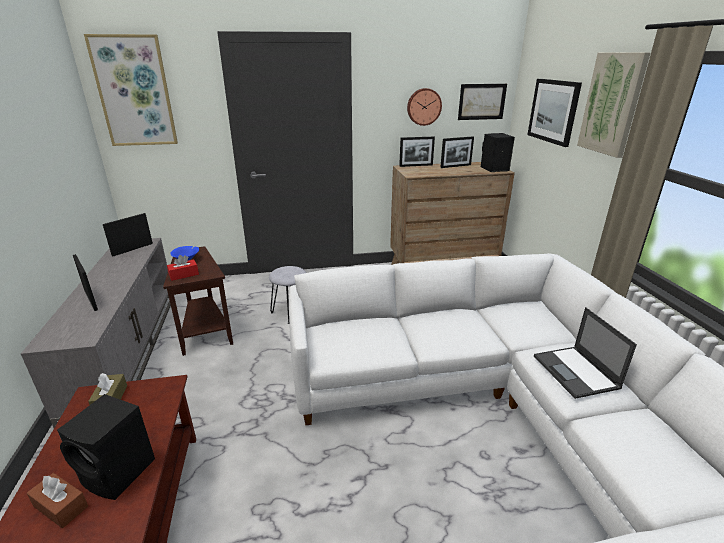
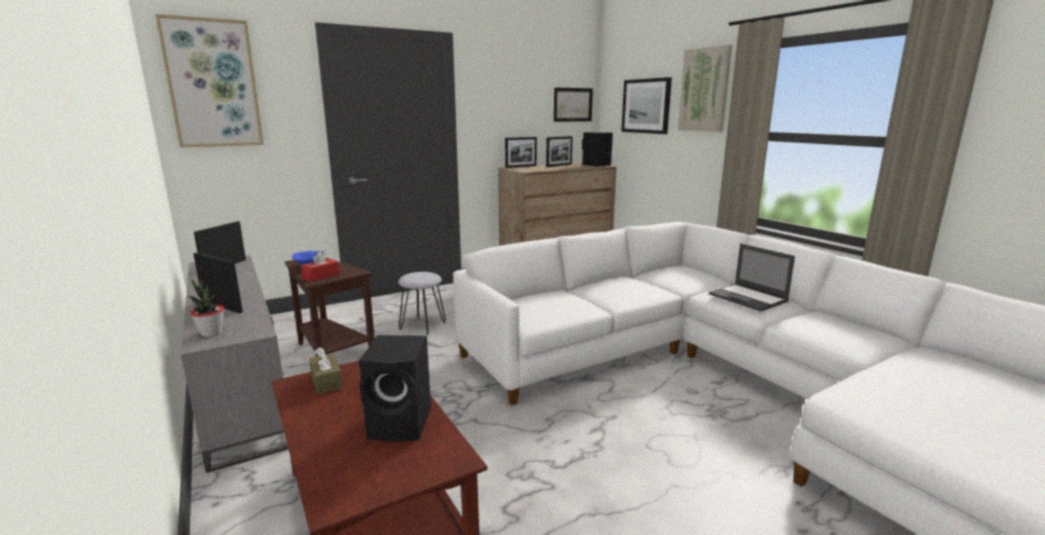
camera: 20 degrees left, 10 degrees down
brown tissue box [27,473,88,528] -> none
wall clock [407,88,442,126] -> none
none -> potted plant [188,279,224,337]

